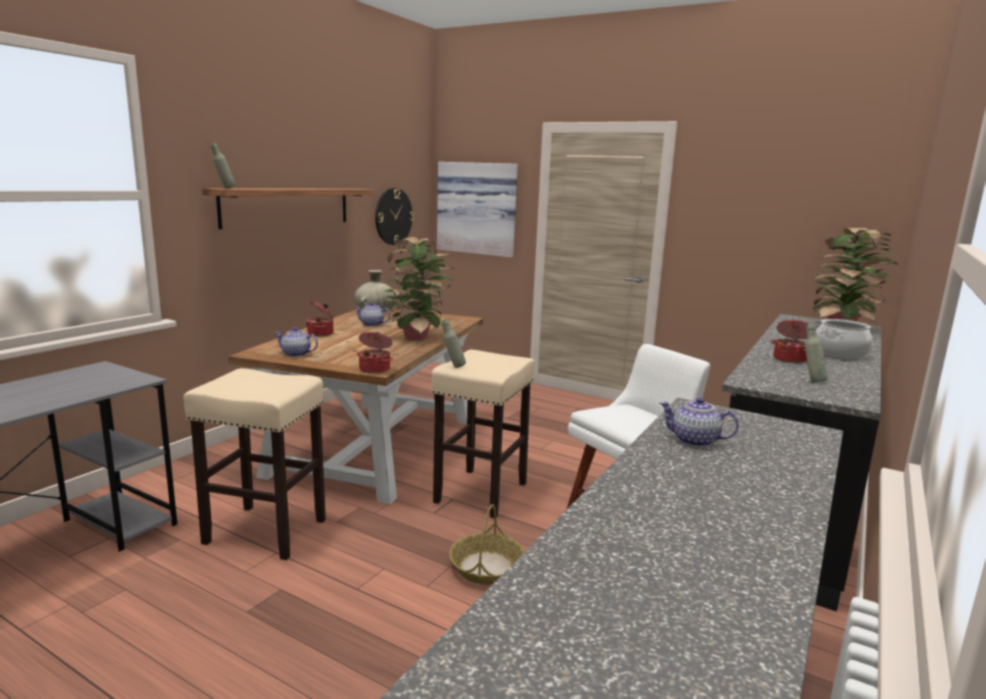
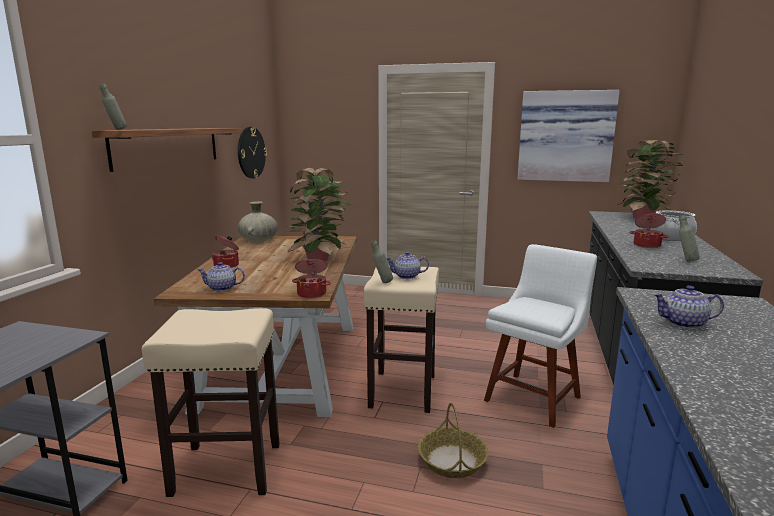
camera: 15 degrees left, 0 degrees up
teapot [354,302,391,327] -> teapot moved to [386,252,429,279]
picture [437,162,518,258] -> picture moved to [517,90,620,182]

